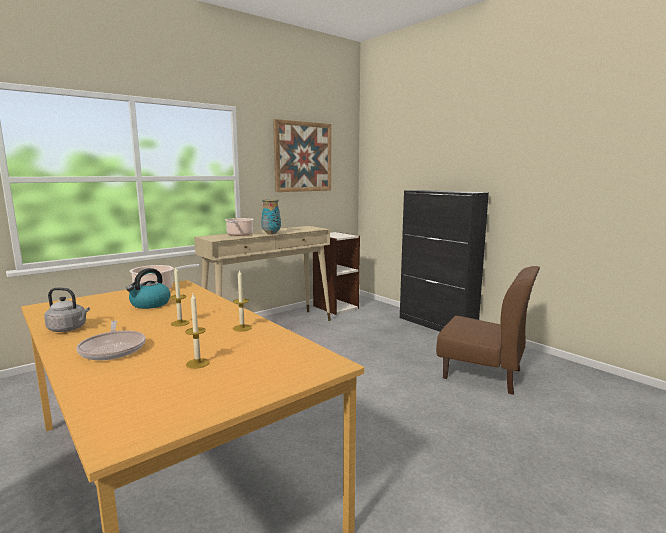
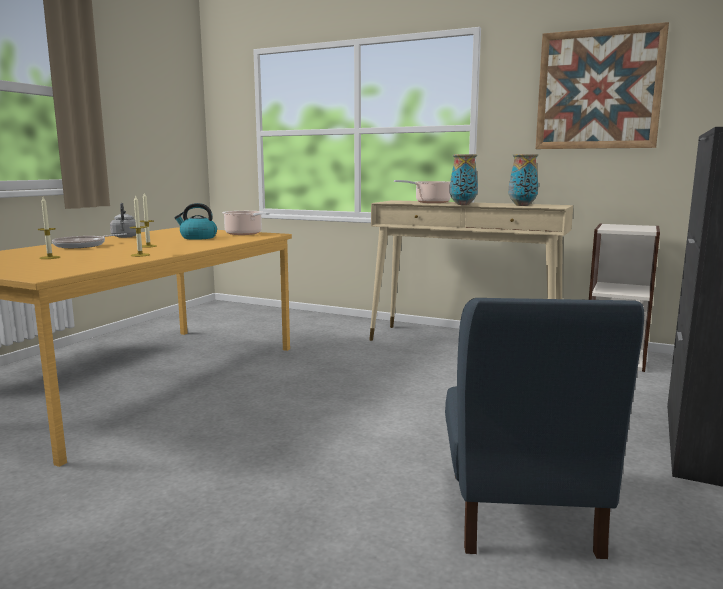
camera: 65 degrees right, 0 degrees up
brown chair [436,266,540,395] -> blue chair [445,298,644,559]
none -> vase [509,154,538,206]

